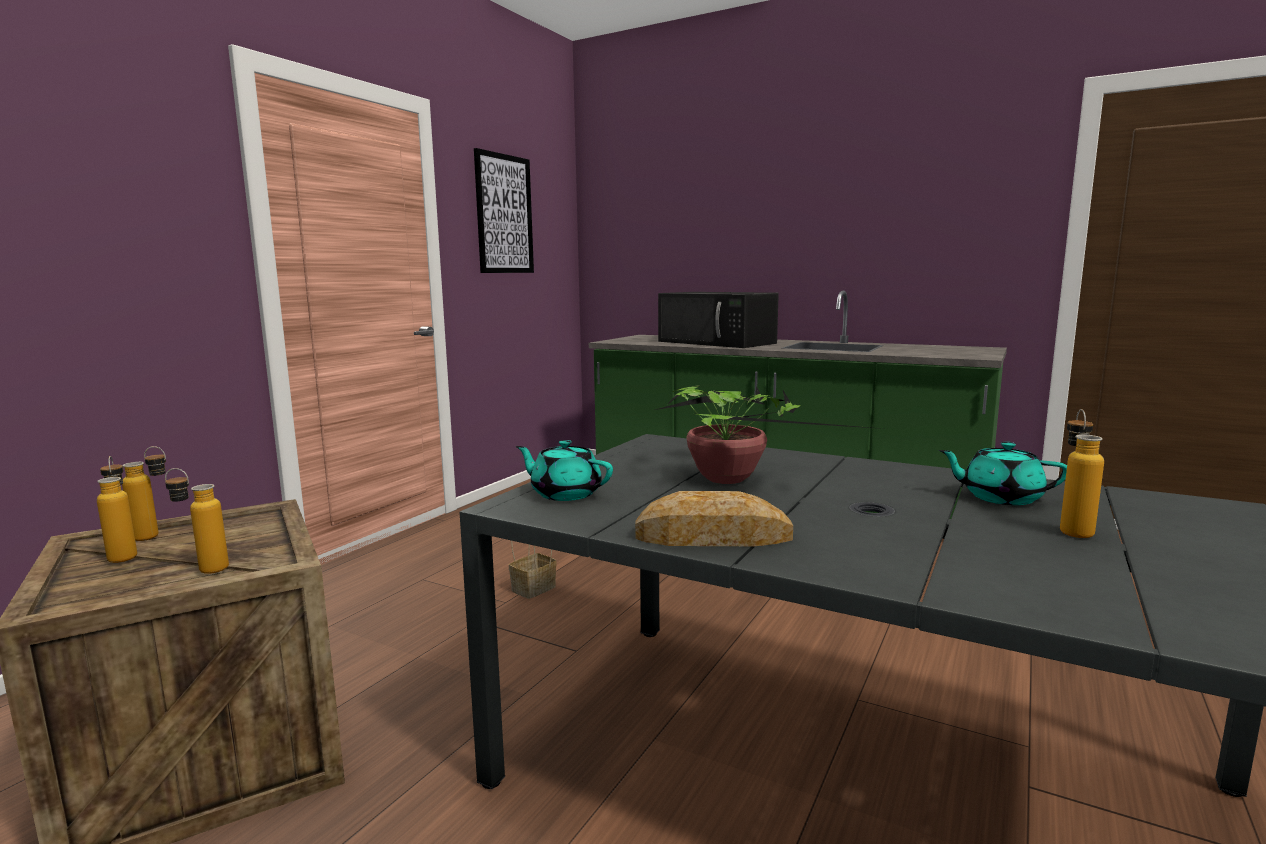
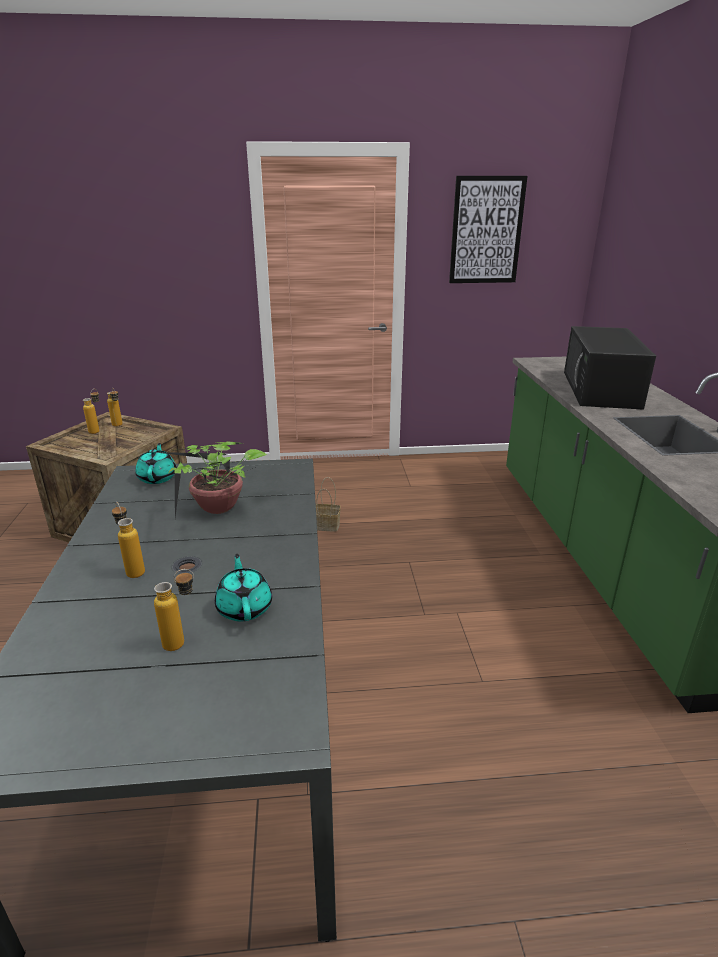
camera: 55 degrees right, 15 degrees up
bottle [165,468,229,574] -> bottle moved to [112,502,145,578]
bread [635,491,793,546] -> none

